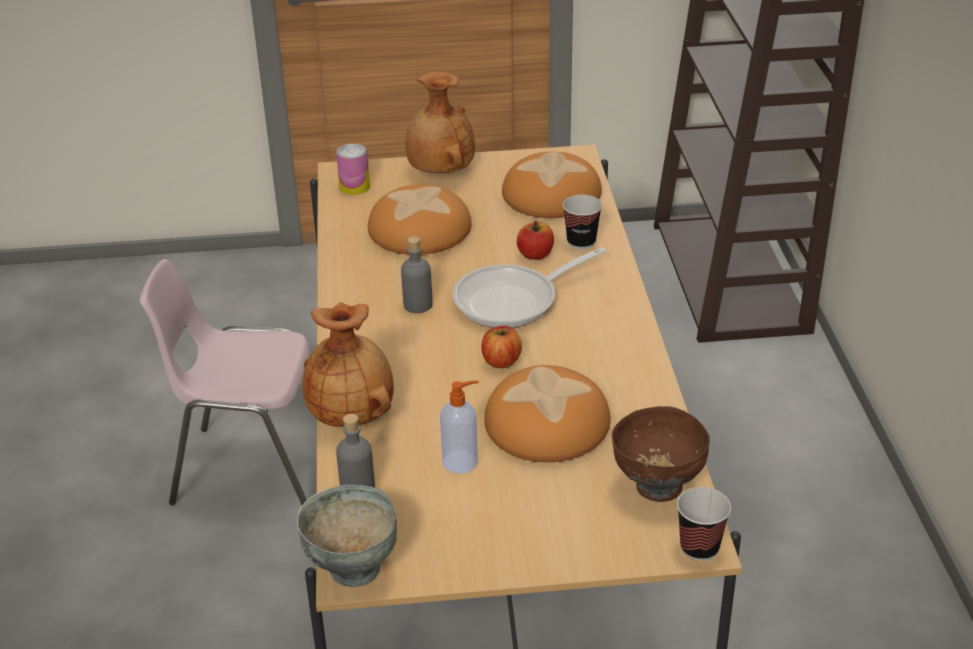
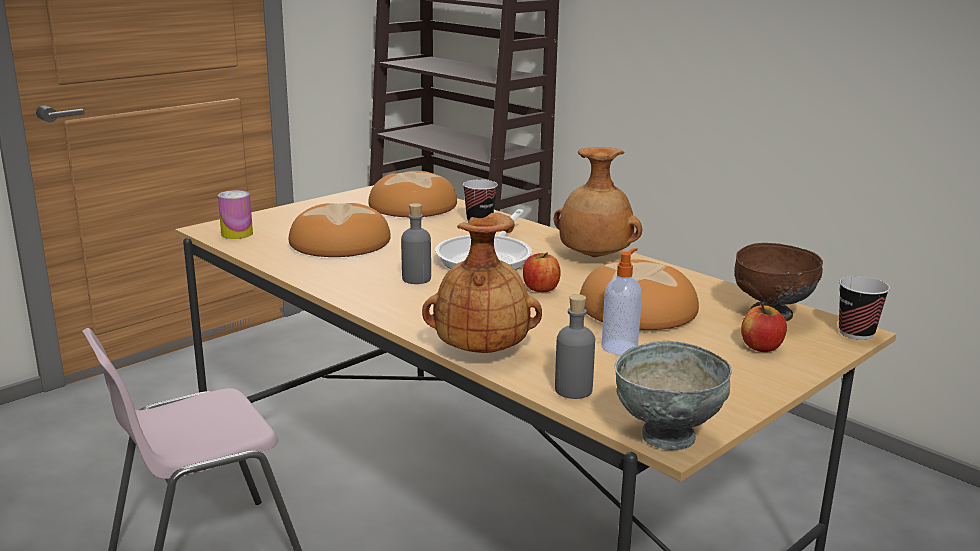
camera: 40 degrees left, 15 degrees down
brown vase [405,72,475,173] -> brown vase moved to [554,147,642,257]
apple [517,221,554,260] -> apple moved to [741,304,787,352]

